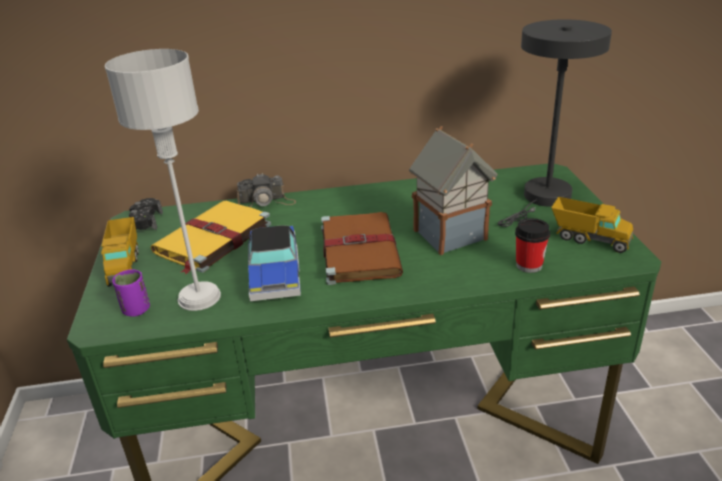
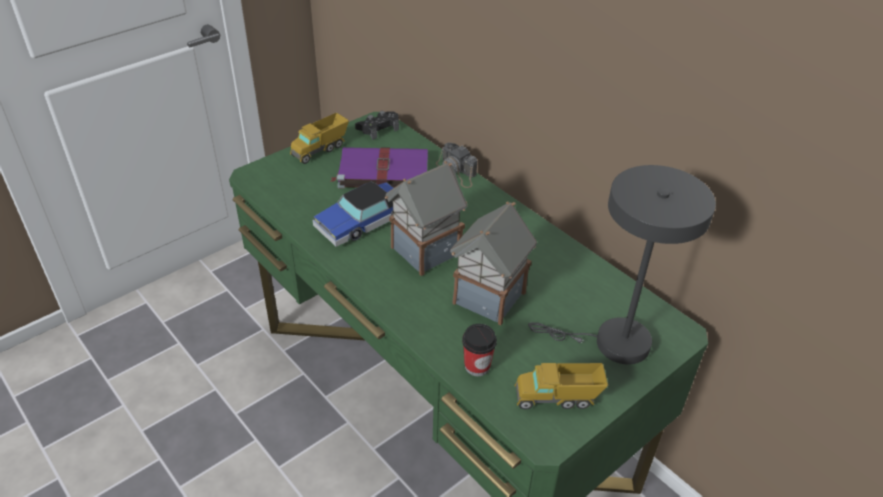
camera: 55 degrees right, 10 degrees up
grey table lamp [105,49,221,311] -> none
purple cup [112,269,150,317] -> none
yellow book [151,201,271,275] -> purple book [331,147,428,188]
brown book [321,212,403,285] -> toy house [385,161,468,276]
toy truck [551,197,633,253] -> toy truck turned 90 degrees clockwise [515,363,608,409]

